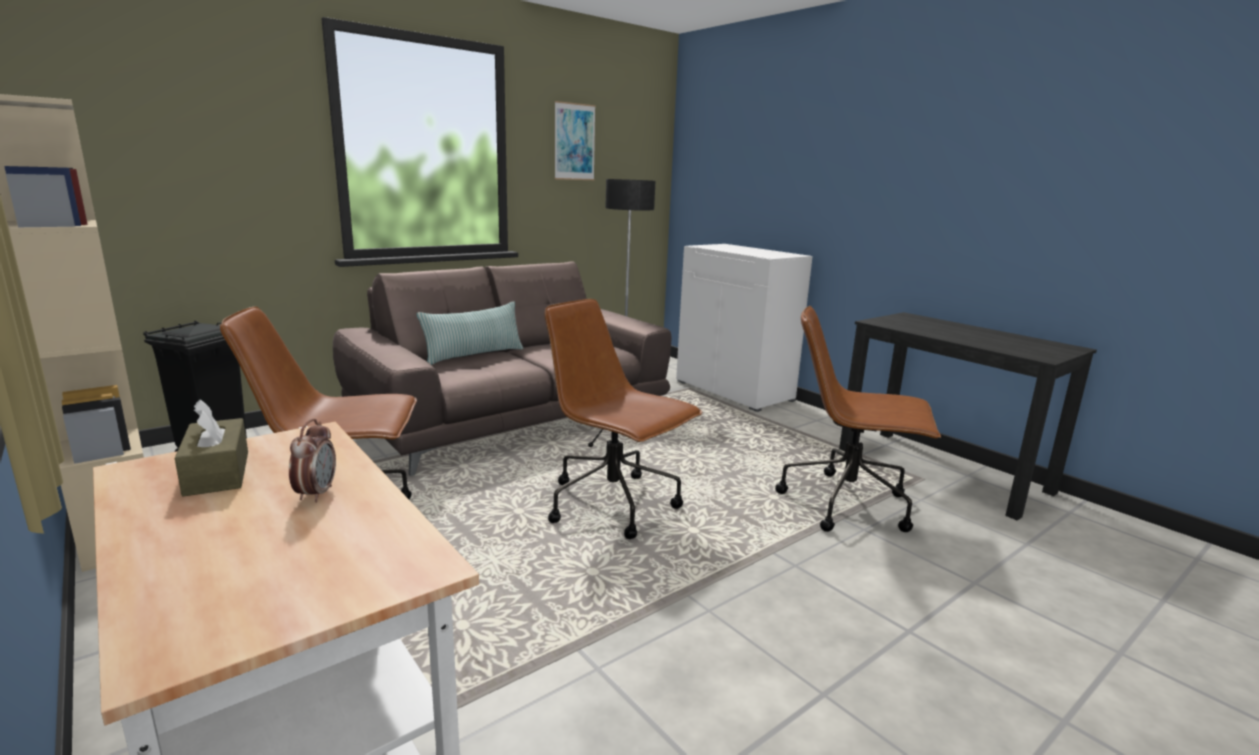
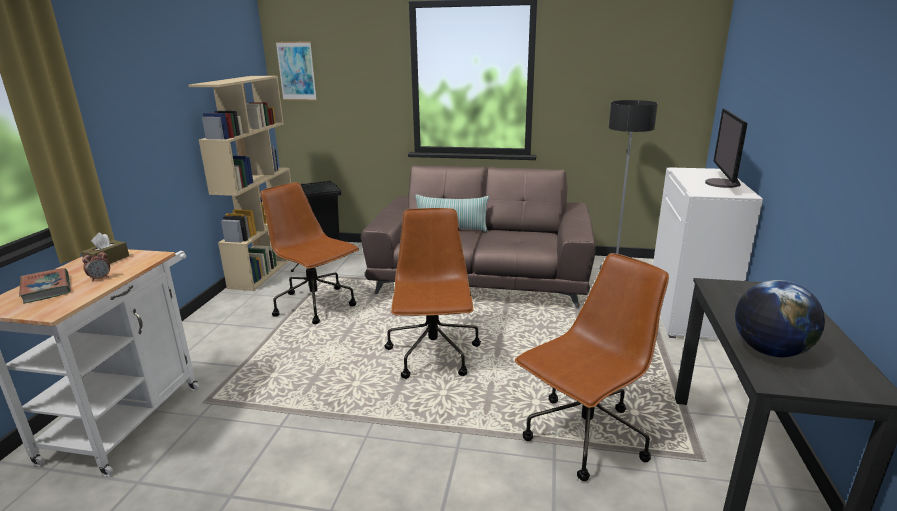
camera: 50 degrees right, 5 degrees up
picture [554,101,596,180] -> picture moved to [276,41,317,100]
brown office chair [775,306,941,532] -> brown office chair turned 75 degrees clockwise [515,253,669,481]
none -> book [19,268,71,304]
none -> monitor [705,109,747,188]
none -> globe [735,280,825,357]

